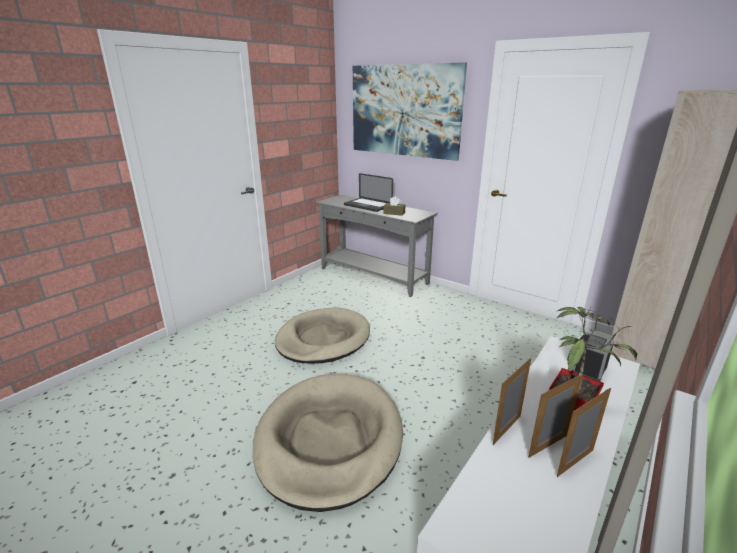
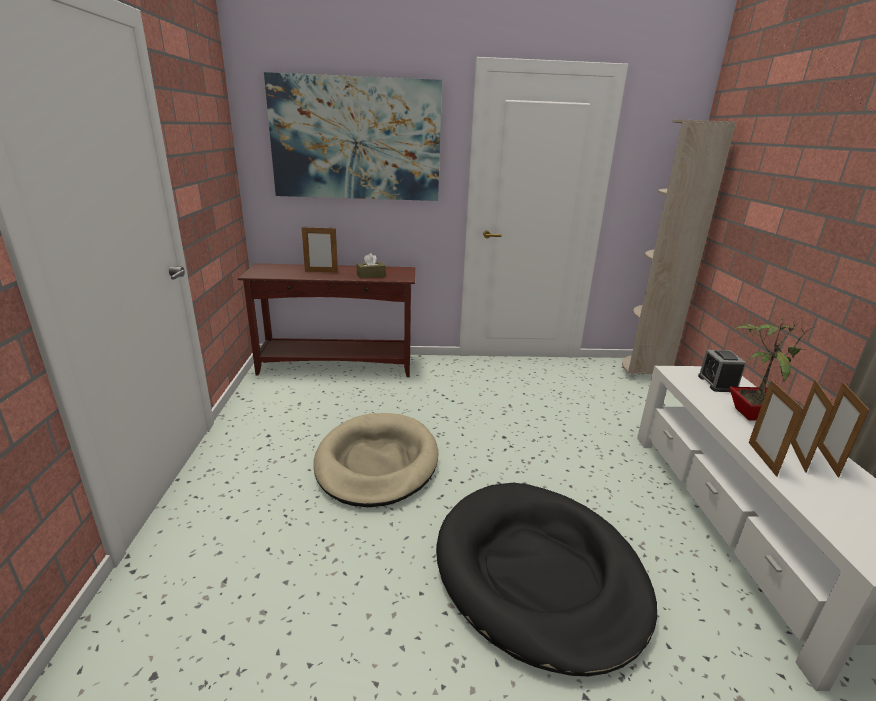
camera: 40 degrees left, 0 degrees up
beige dog bed [253,374,403,512] -> black dog bed [436,483,657,676]
grey console table [316,195,438,297] -> brown console table [238,263,415,377]
laptop [344,173,393,212] -> picture frame [302,226,338,273]

